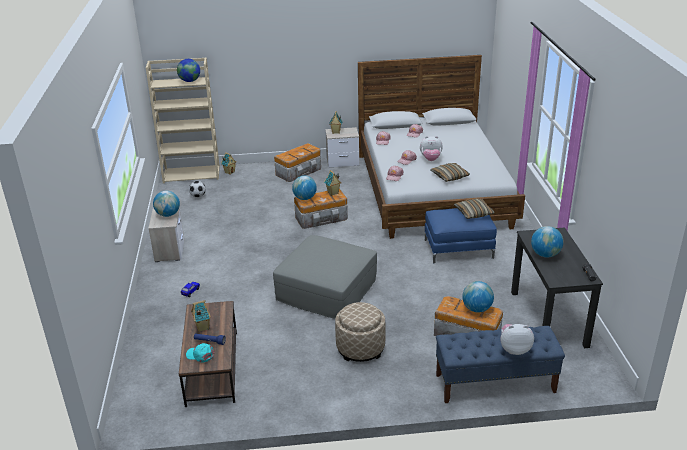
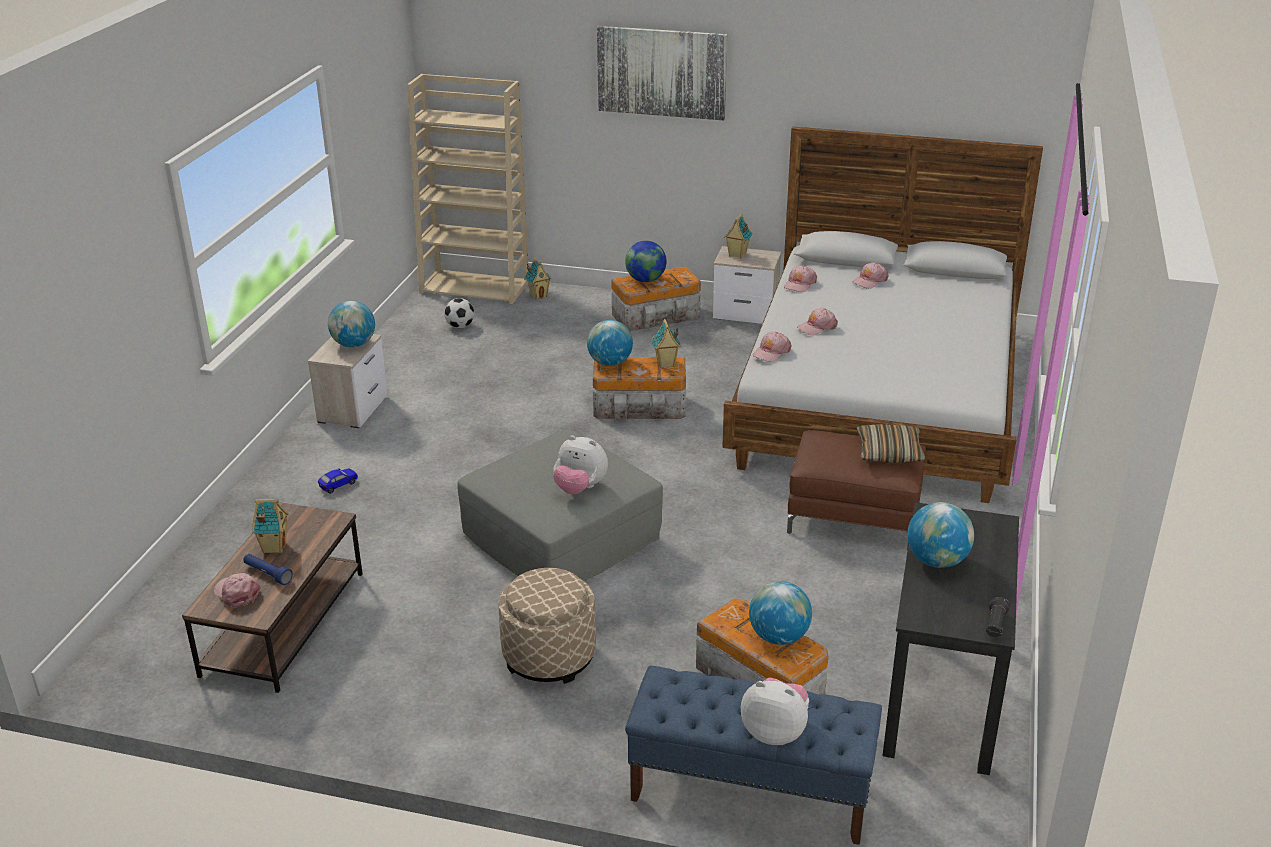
camera: 20 degrees right, 0 degrees up
globe [177,59,200,82] -> globe moved to [625,241,667,282]
turquoise cap [186,343,214,363] -> pink cap [214,573,261,608]
plush toy [420,136,443,161] -> plush toy moved to [553,435,608,494]
blue ottoman [425,208,497,263] -> brown ottoman [787,430,926,550]
pillow [430,163,470,182] -> none
none -> picture [597,26,727,120]

